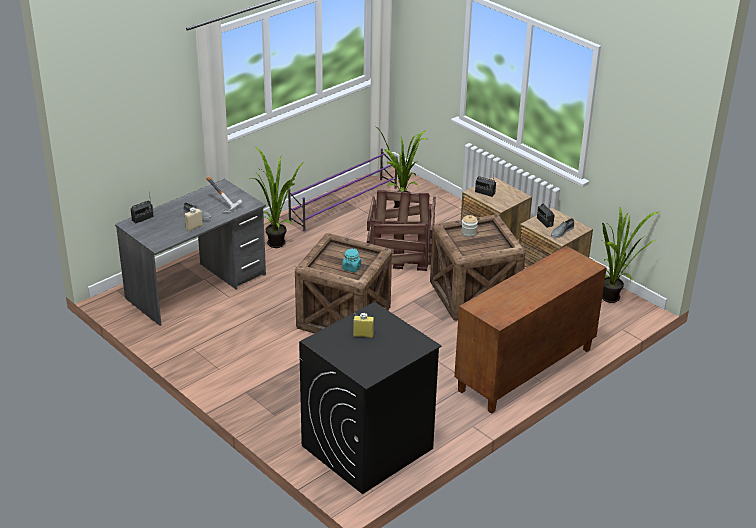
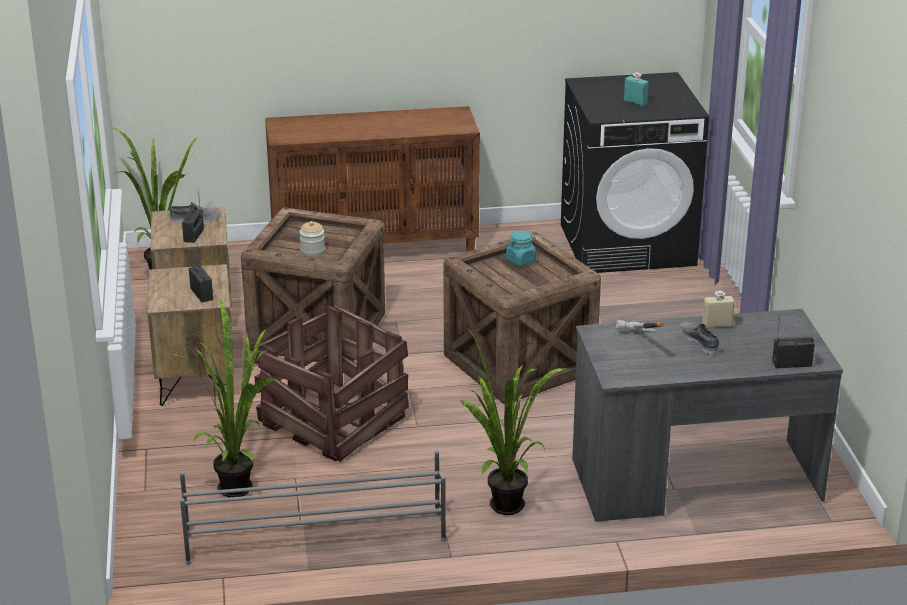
camera: 145 degrees left, 5 degrees down
purple shoe rack [288,148,398,231] -> grey shoe rack [180,450,446,565]
yellow bottle [353,313,374,338] -> turquoise bottle [624,73,649,107]

